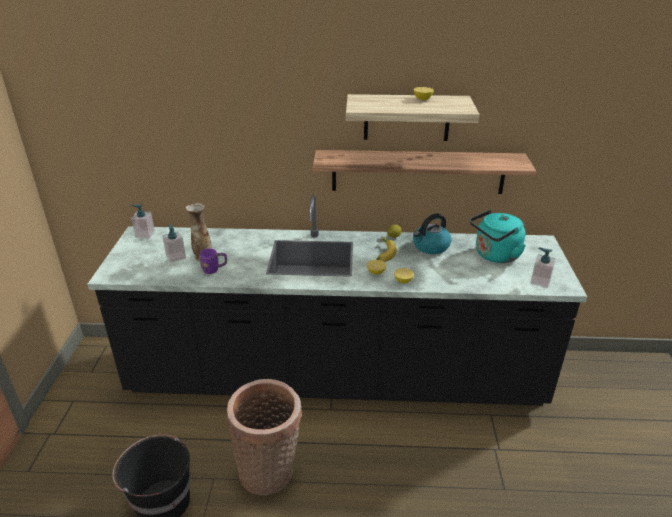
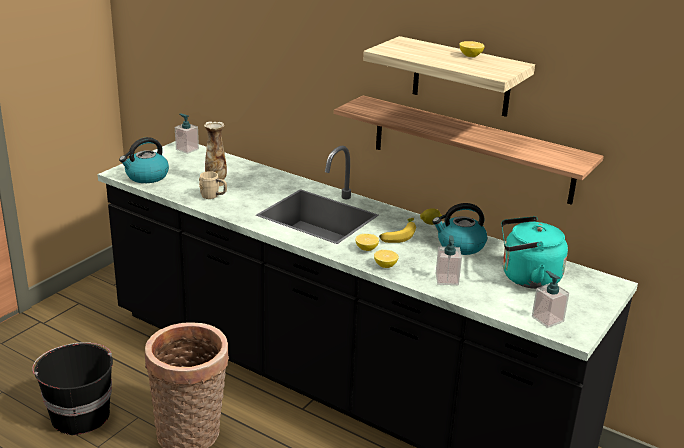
camera: 30 degrees right, 5 degrees down
soap dispenser [162,225,186,263] -> soap dispenser moved to [435,235,462,285]
purple mug [199,249,227,274] -> beige mug [199,171,227,199]
none -> kettle [119,137,169,183]

